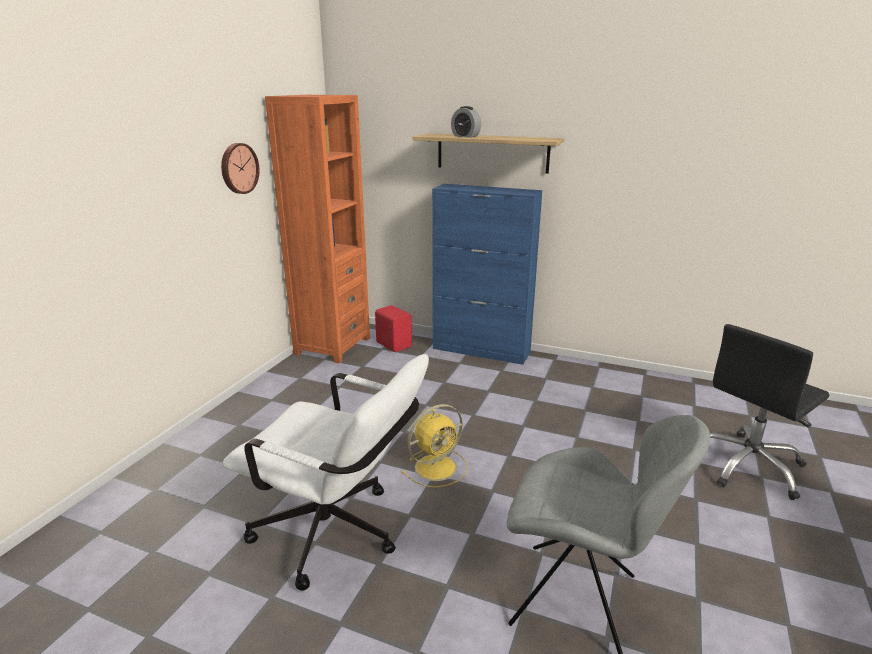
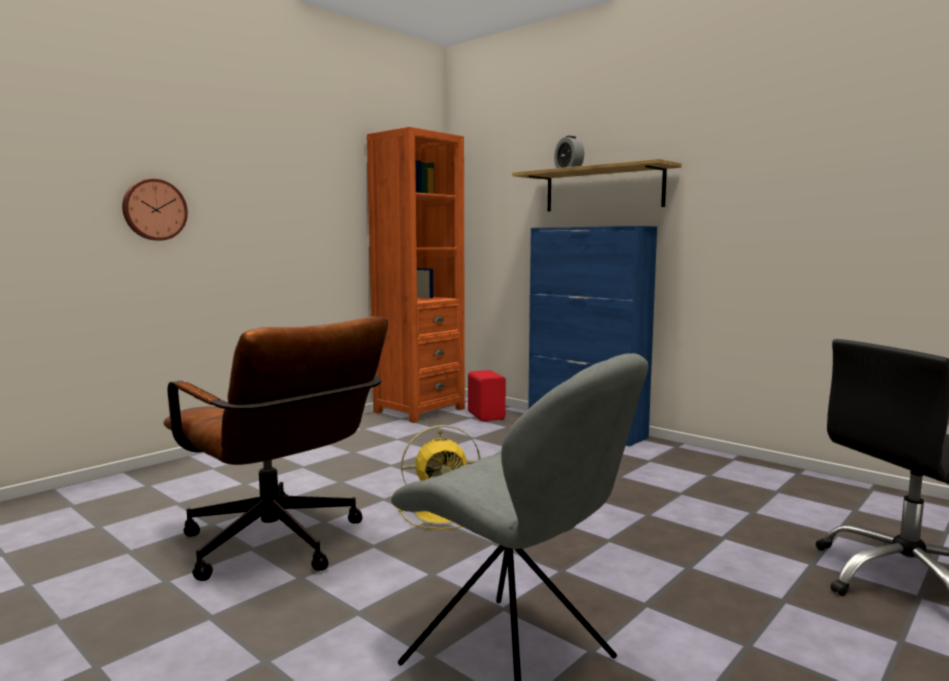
camera: 20 degrees right, 15 degrees down
wall clock [221,143,260,194] -> wall clock moved to [122,179,188,241]
white office chair [222,354,429,590] -> brown office chair [163,317,388,581]

